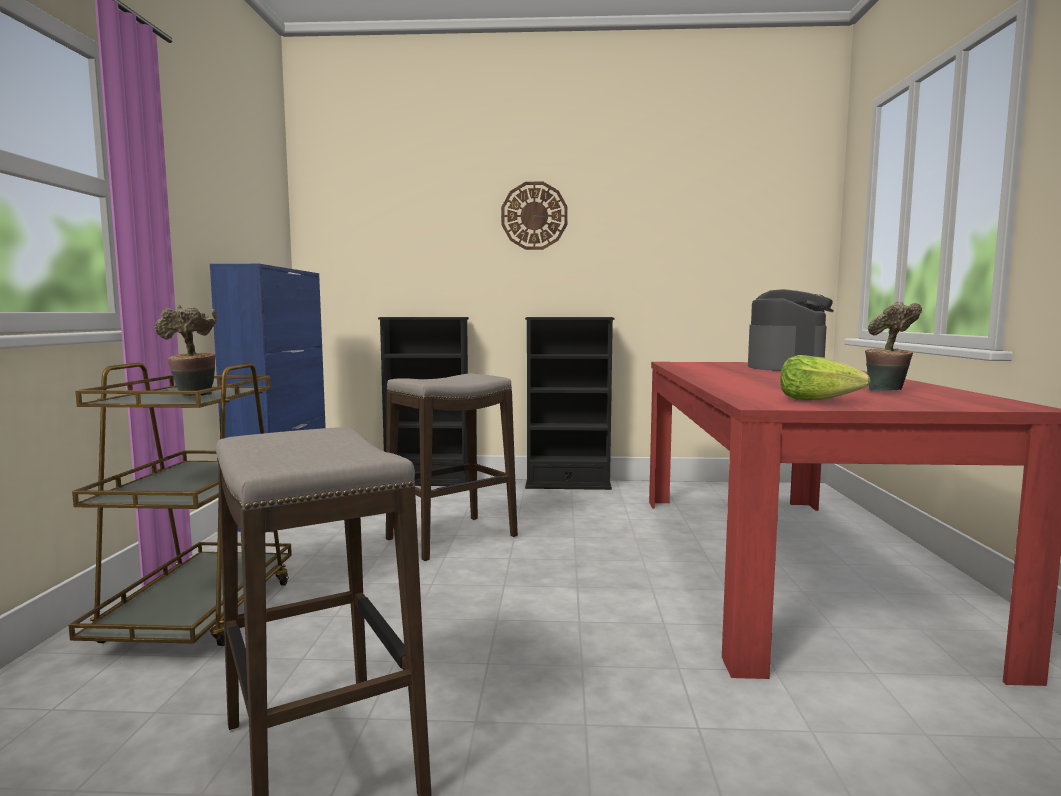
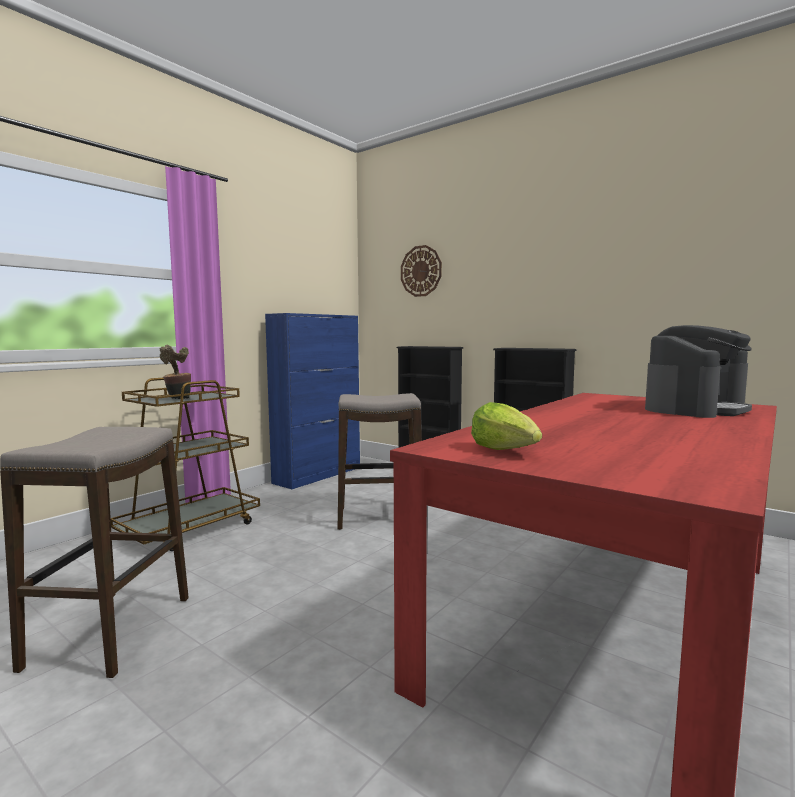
camera: 35 degrees right, 0 degrees up
wall clock [501,182,568,250] -> wall clock moved to [401,245,442,297]
potted plant [865,301,922,391] -> none

